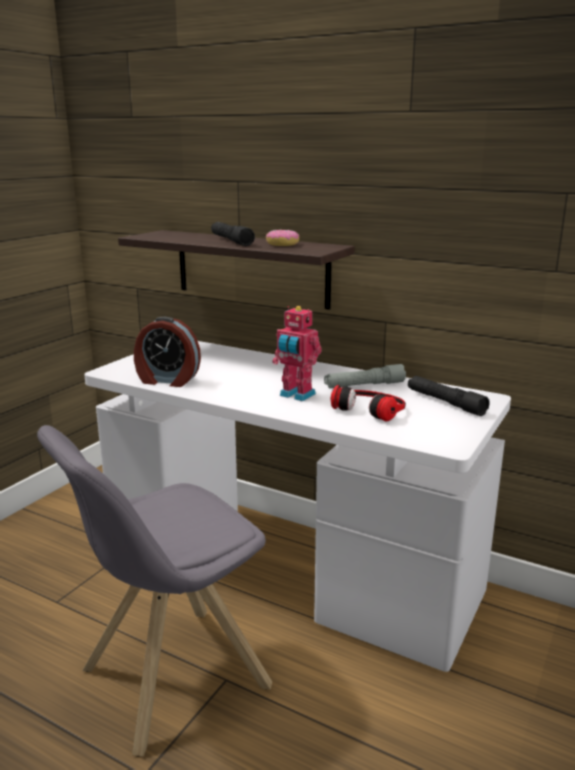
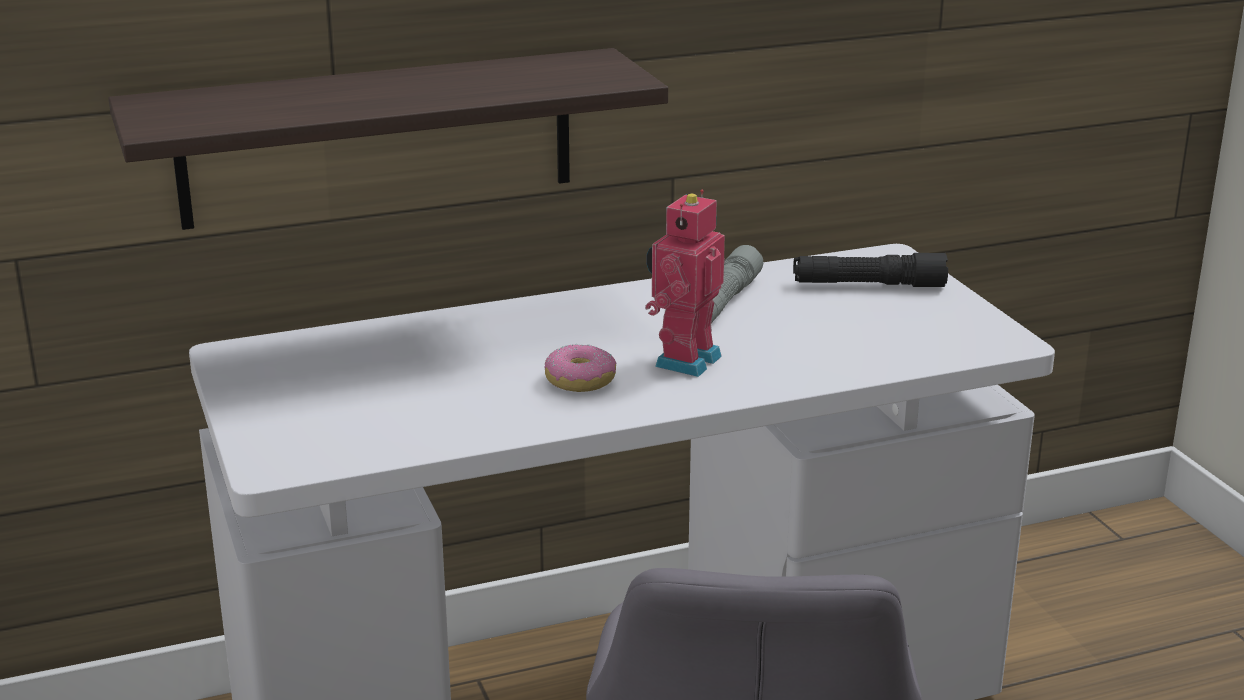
camera: 50 degrees left, 5 degrees up
alarm clock [134,317,201,387] -> none
black flashlight [211,222,255,246] -> none
donut [266,230,299,246] -> donut moved to [544,344,617,392]
toy robot [272,306,322,401] -> toy robot turned 135 degrees clockwise [645,190,725,377]
headphones [331,385,406,421] -> none

